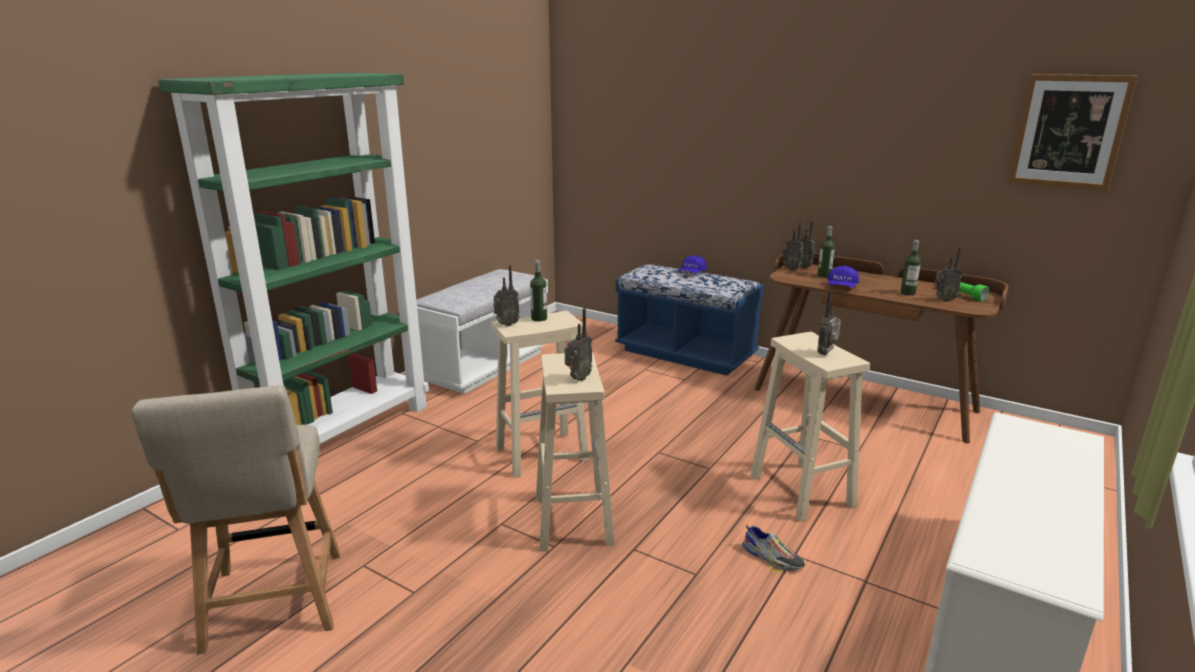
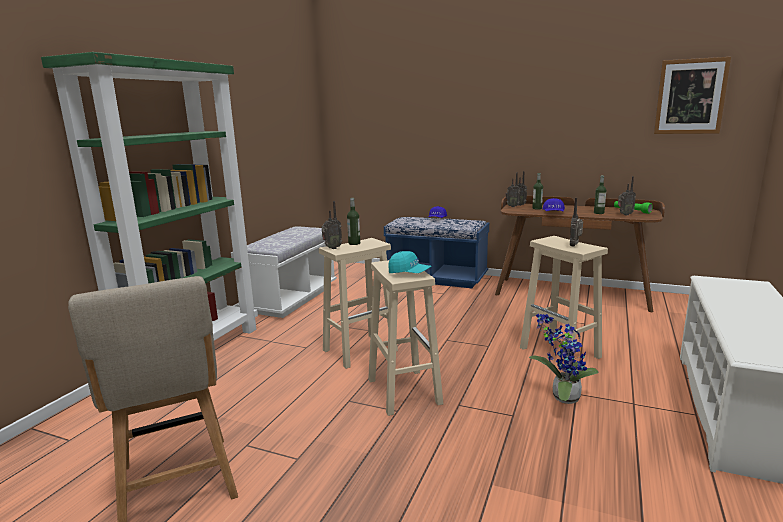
camera: 10 degrees left, 5 degrees down
radio [565,308,592,381] -> turquoise cap [388,251,431,273]
shoe [742,525,805,573] -> potted plant [529,313,598,404]

